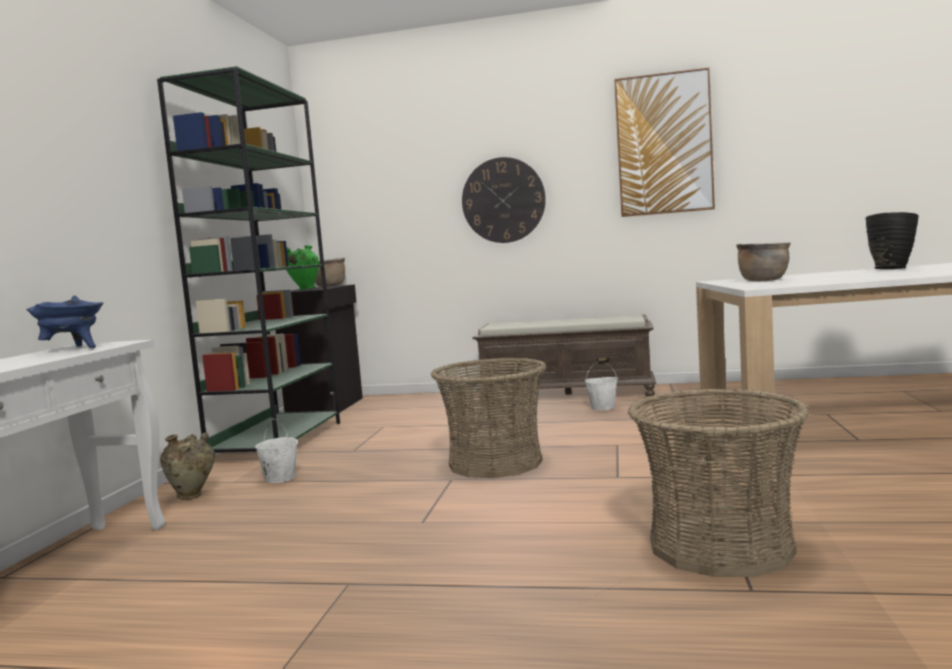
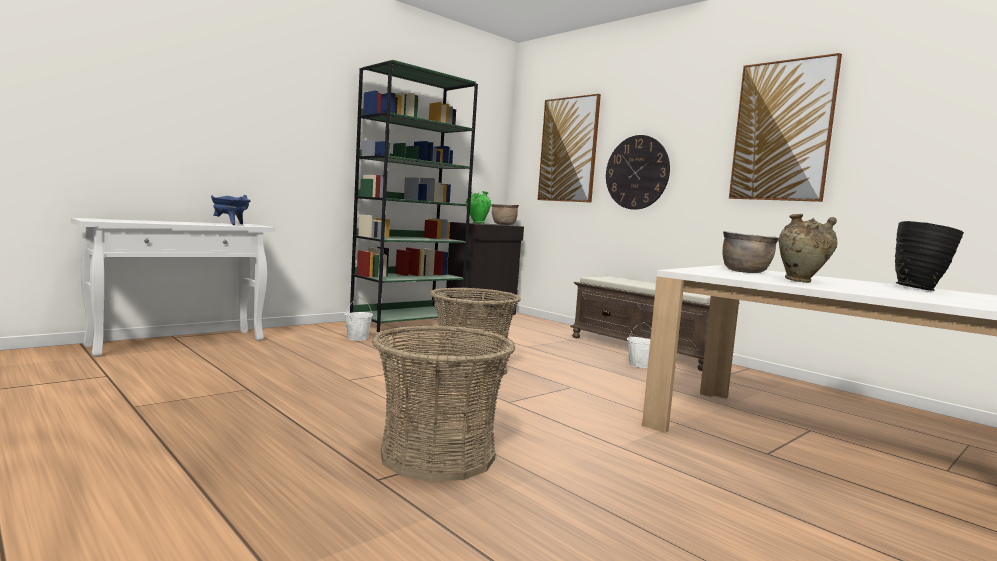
camera: 35 degrees right, 0 degrees up
beige vase [160,433,215,500] -> beige vase moved to [778,214,838,283]
none -> picture [538,94,601,203]

